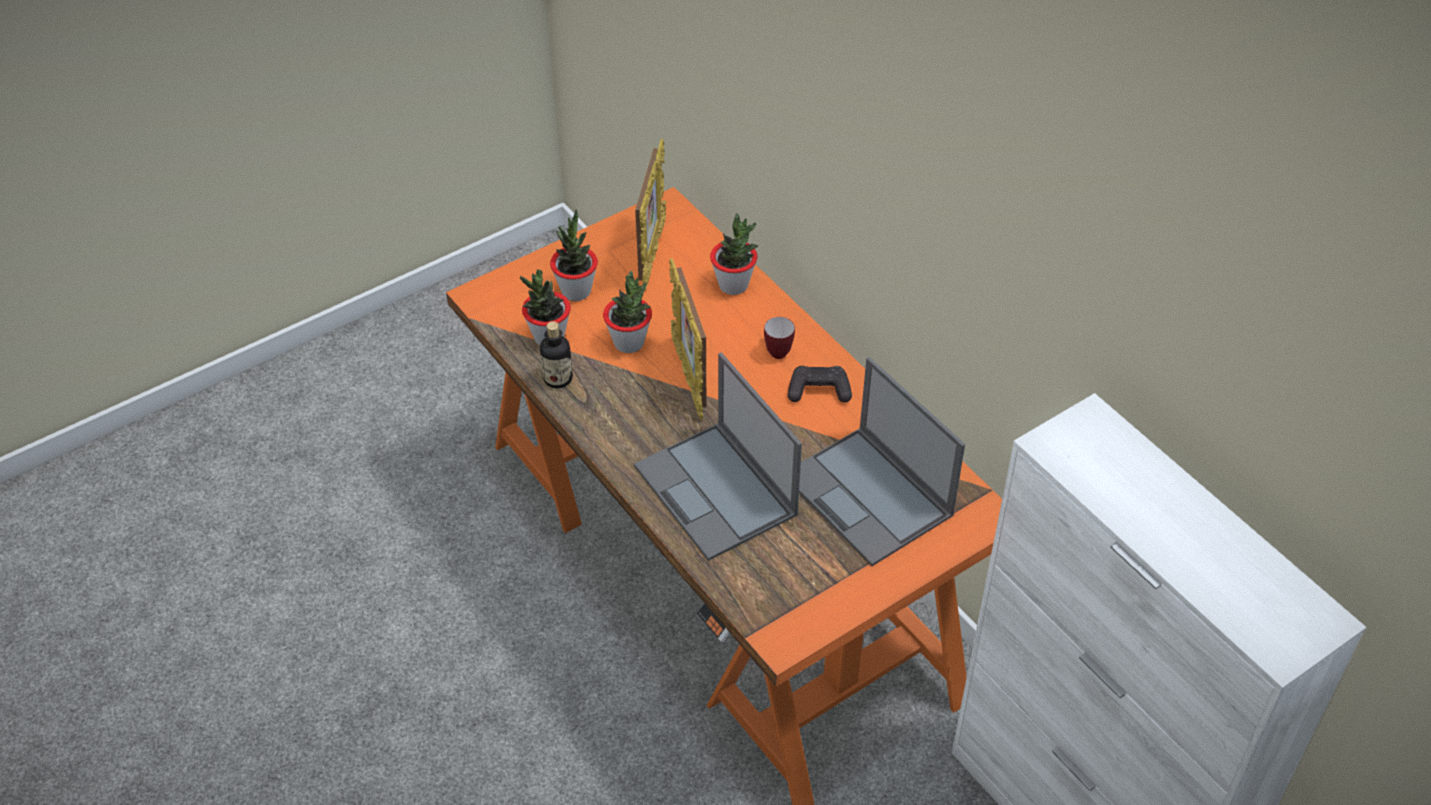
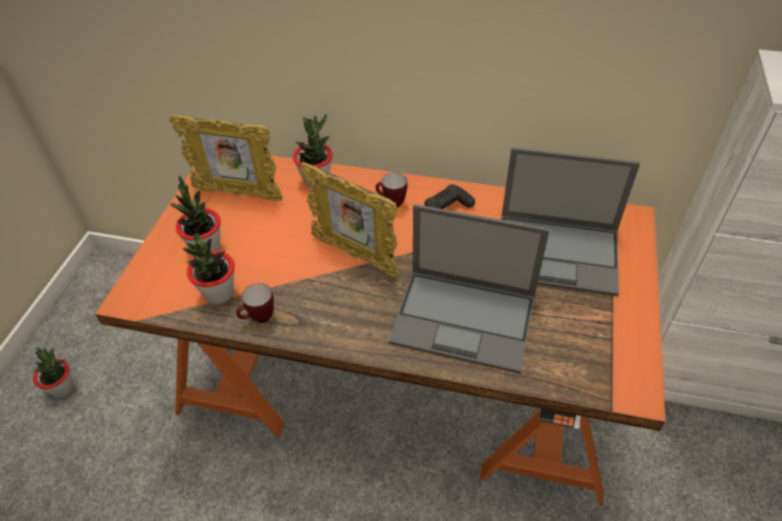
camera: 40 degrees left, 0 degrees up
bottle [540,321,573,389] -> mug [236,283,274,323]
potted plant [603,271,652,353] -> potted plant moved to [33,347,74,398]
picture frame [635,139,666,291] -> picture frame turned 135 degrees clockwise [169,115,283,201]

